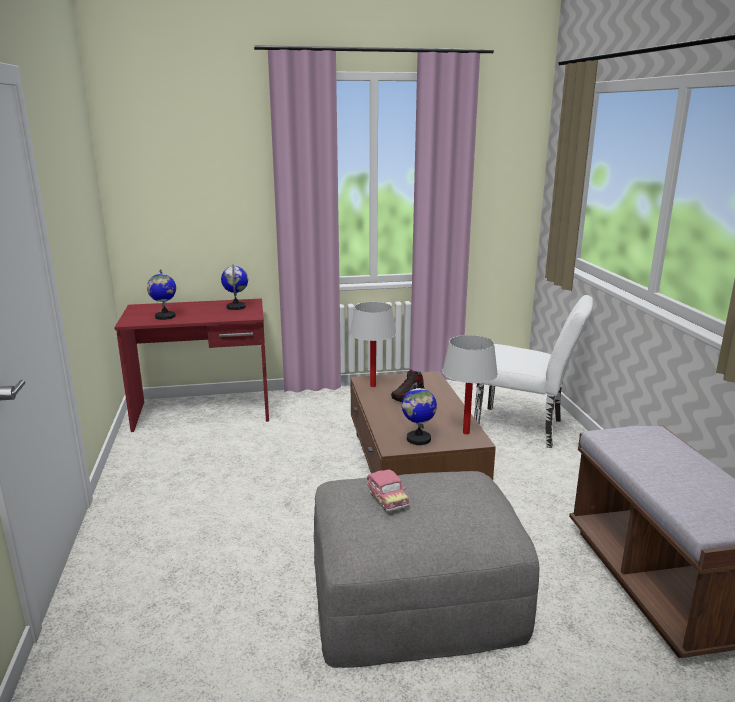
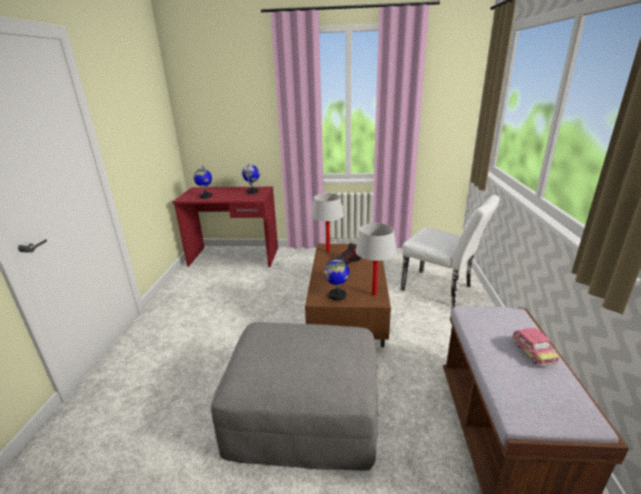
camera: 15 degrees right, 5 degrees up
toy car [366,470,409,511] -> toy car moved to [512,328,559,366]

